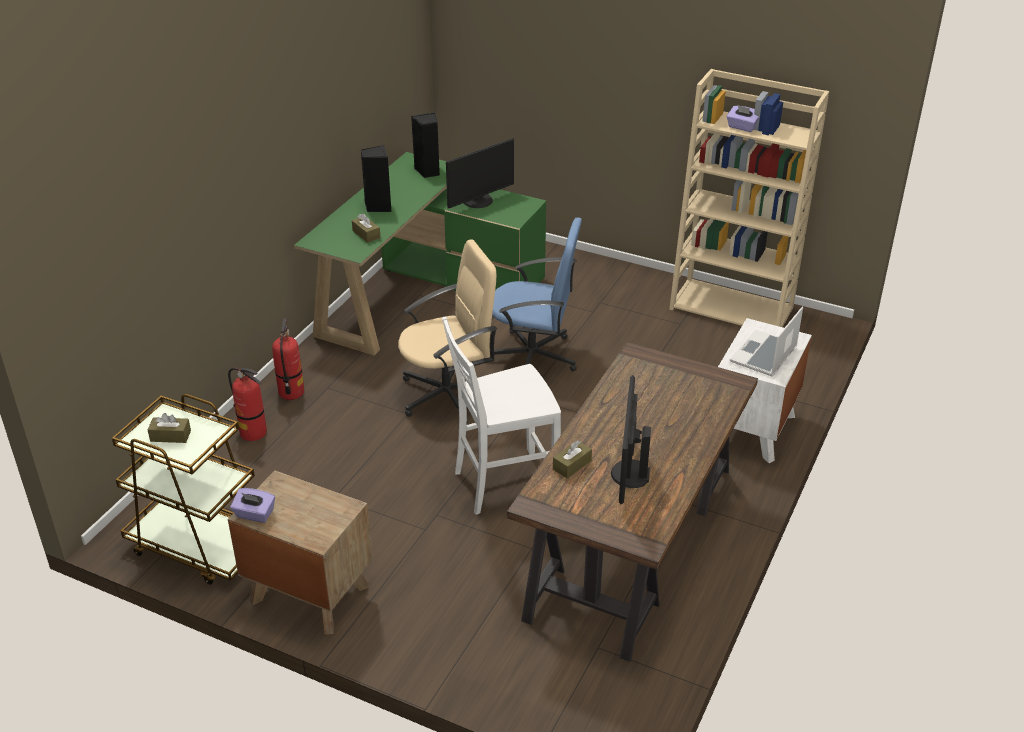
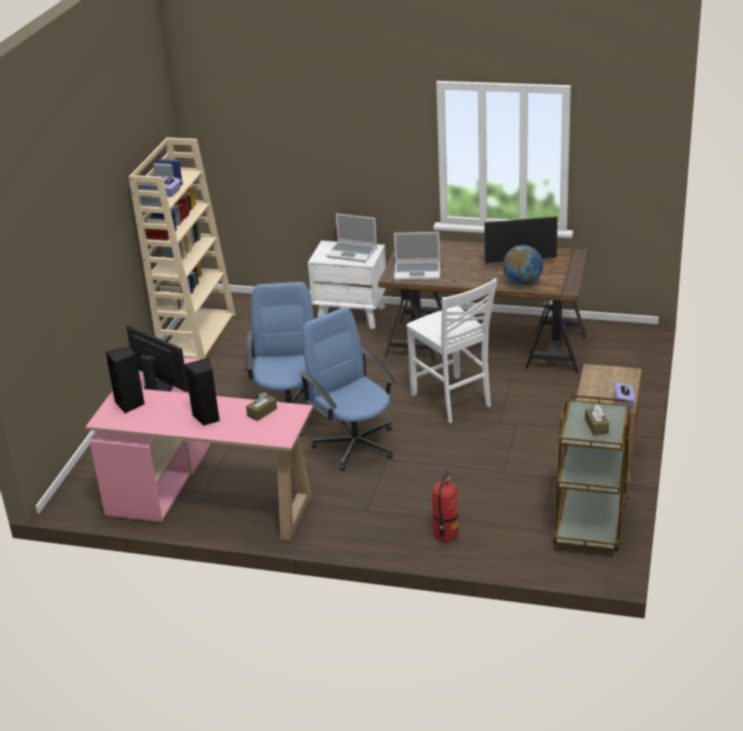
camera: 100 degrees left, 5 degrees down
fire extinguisher [272,318,304,400] -> none
green desk [294,152,547,356] -> pink desk [86,358,313,540]
beige office chair [398,239,497,423] -> blue office chair [300,307,396,471]
brown tissue box [553,440,592,478] -> globe [503,245,543,285]
none -> laptop [394,232,440,281]

